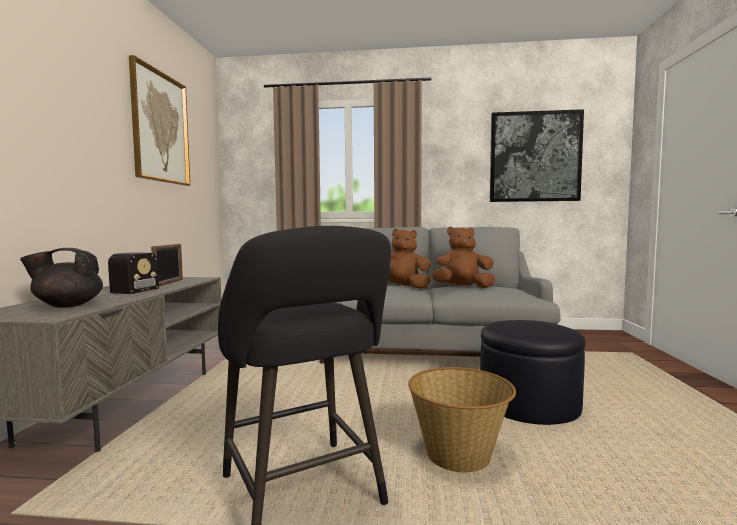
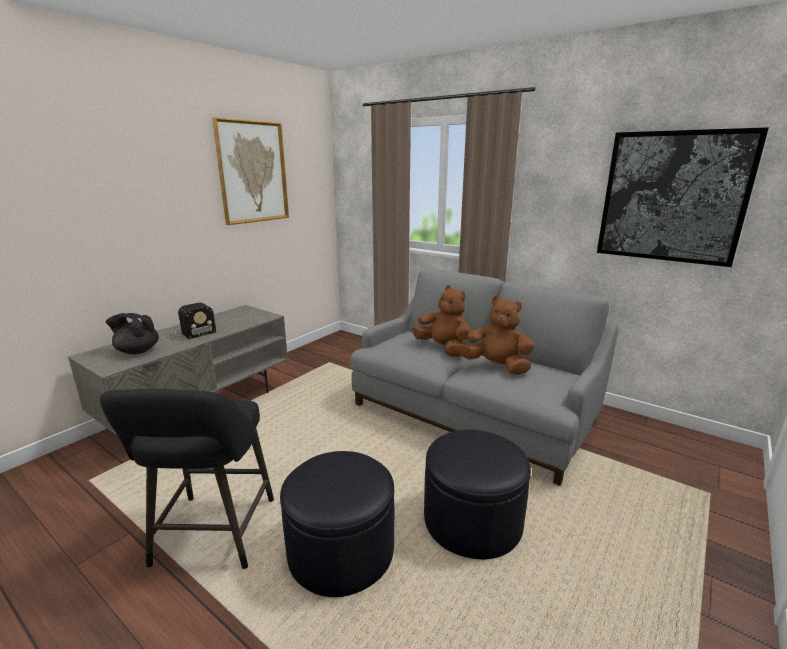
camera: 30 degrees right, 15 degrees up
picture frame [151,244,183,286] -> none
basket [408,367,516,472] -> black ottoman [280,451,394,597]

